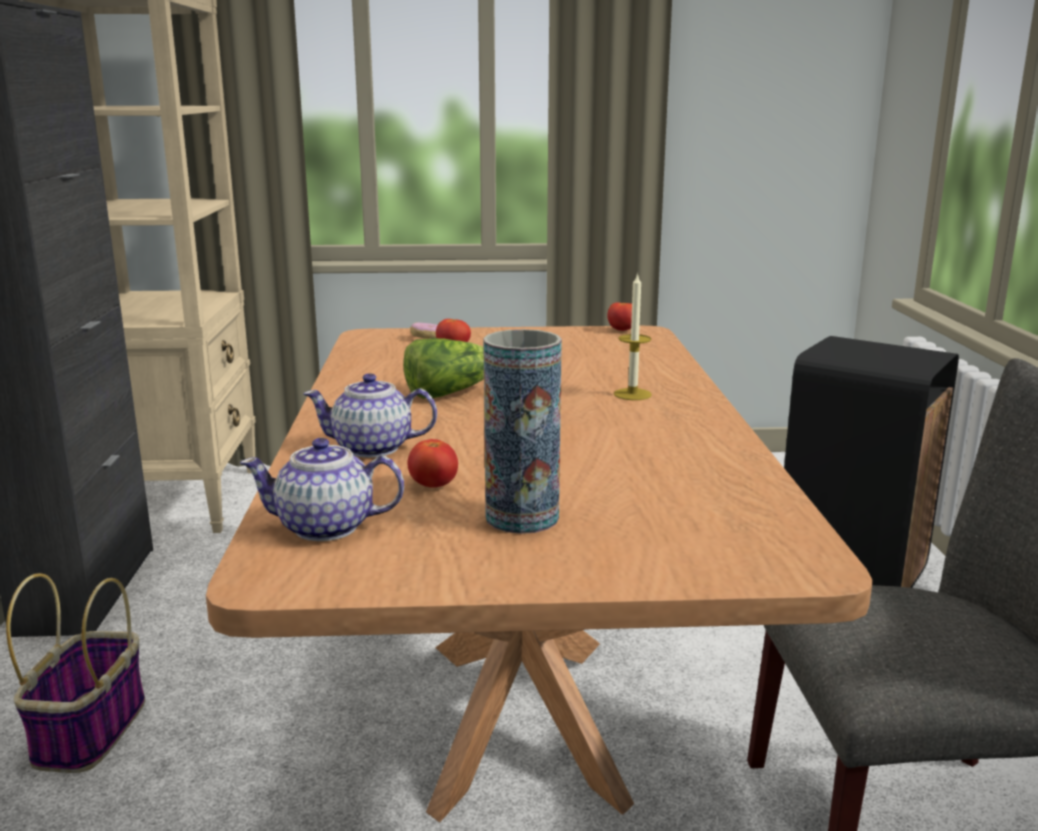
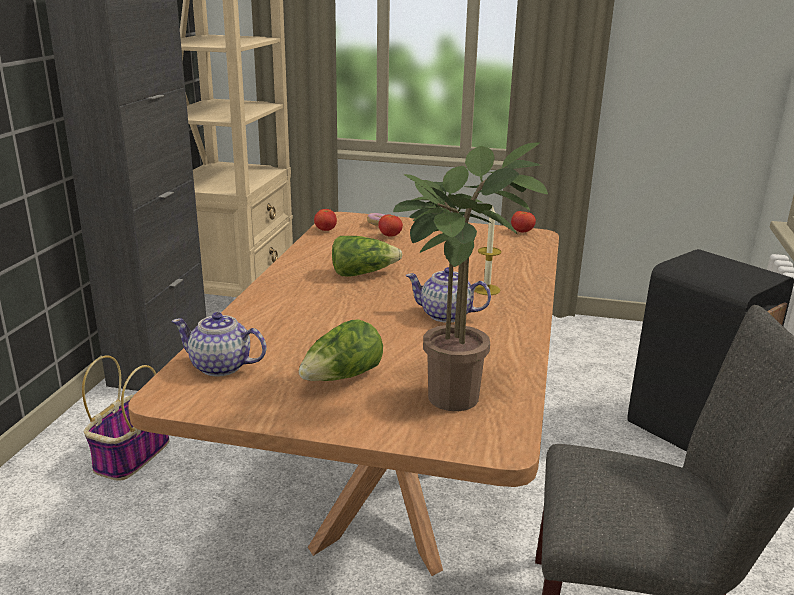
camera: 15 degrees right, 5 degrees up
teapot [303,373,437,458] -> teapot moved to [405,267,491,323]
tomato [407,439,458,488] -> tomato moved to [314,209,337,231]
vase [483,329,562,534] -> lettuce [299,320,383,381]
none -> potted plant [393,142,548,411]

